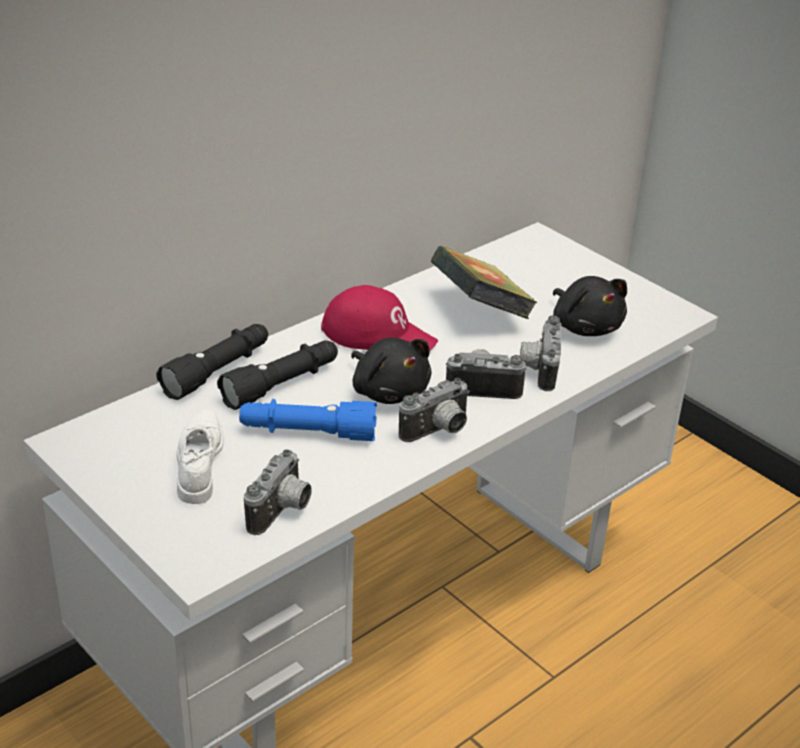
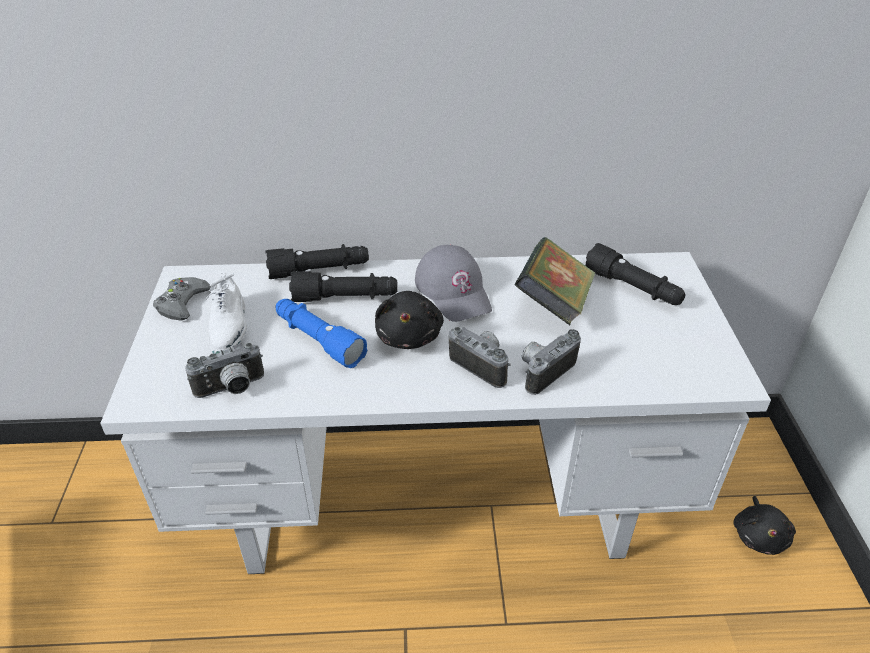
camera: 40 degrees right, 5 degrees up
white shoe [177,410,224,504] -> white shoe turned 135 degrees clockwise [204,272,247,354]
red cap [321,285,438,350] -> grey cap [415,245,492,322]
camera [399,378,470,442] -> none
black plush toy [553,276,627,336] -> black plush toy moved to [734,496,796,555]
none -> grey game controller [153,277,211,321]
none -> black flashlight [585,243,686,305]

